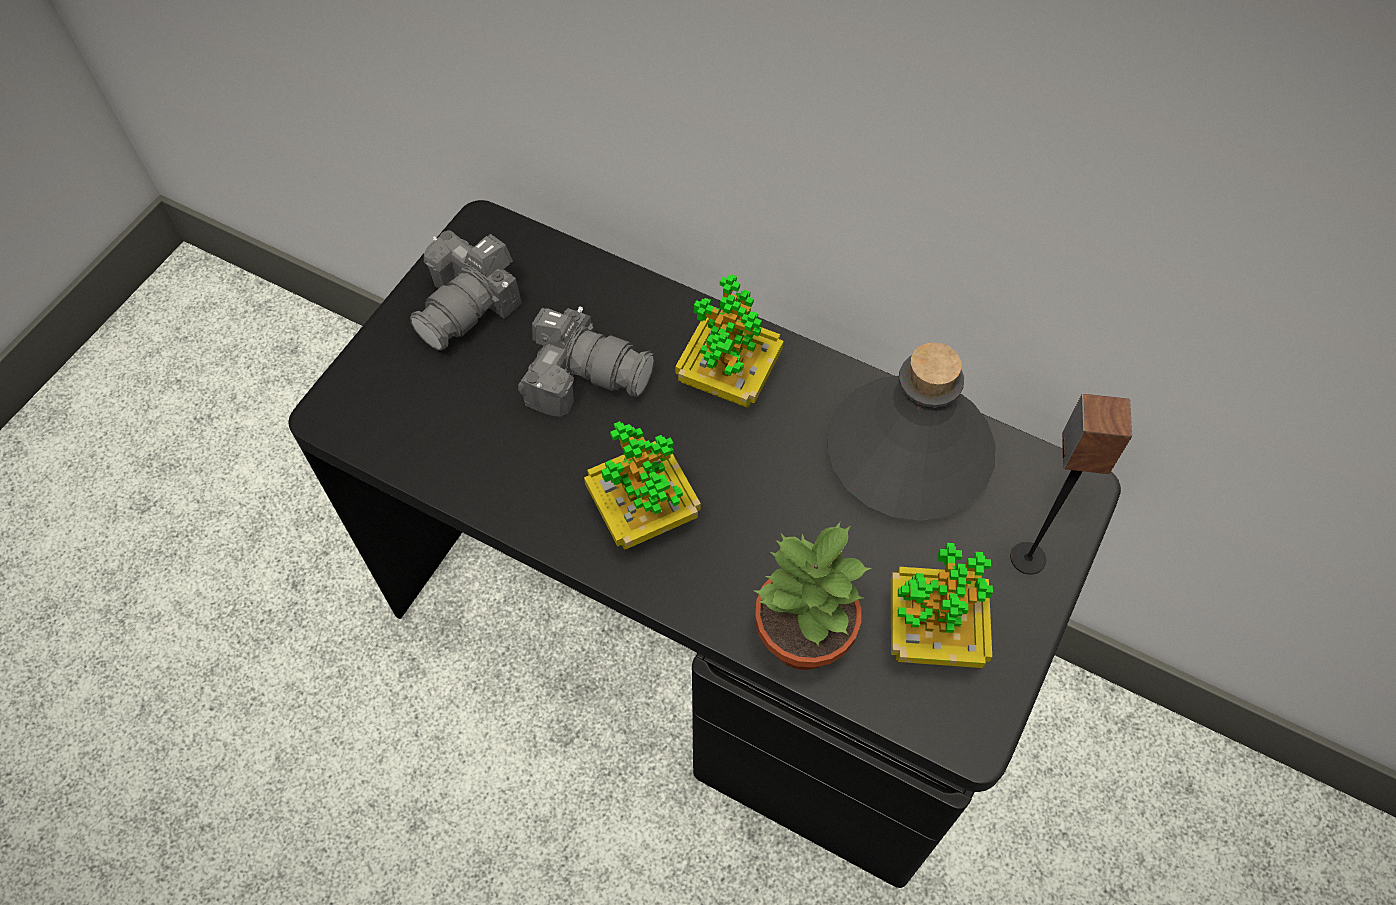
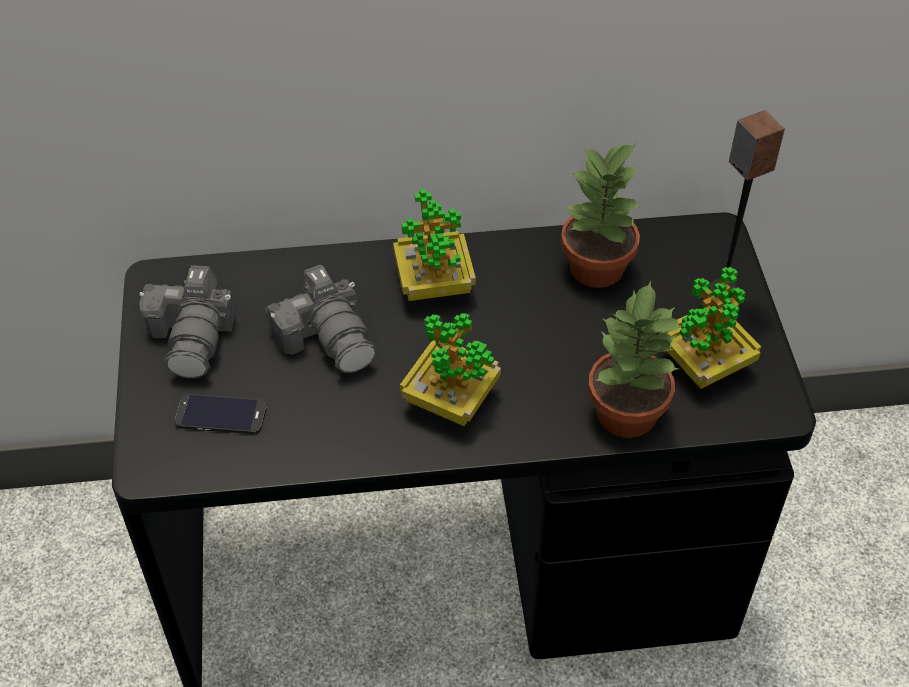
camera: 35 degrees left, 10 degrees down
camera [518,306,655,417] -> camera turned 75 degrees clockwise [265,265,377,373]
grey bottle [827,342,996,521] -> potted plant [561,143,642,288]
none -> phone [175,394,267,434]

